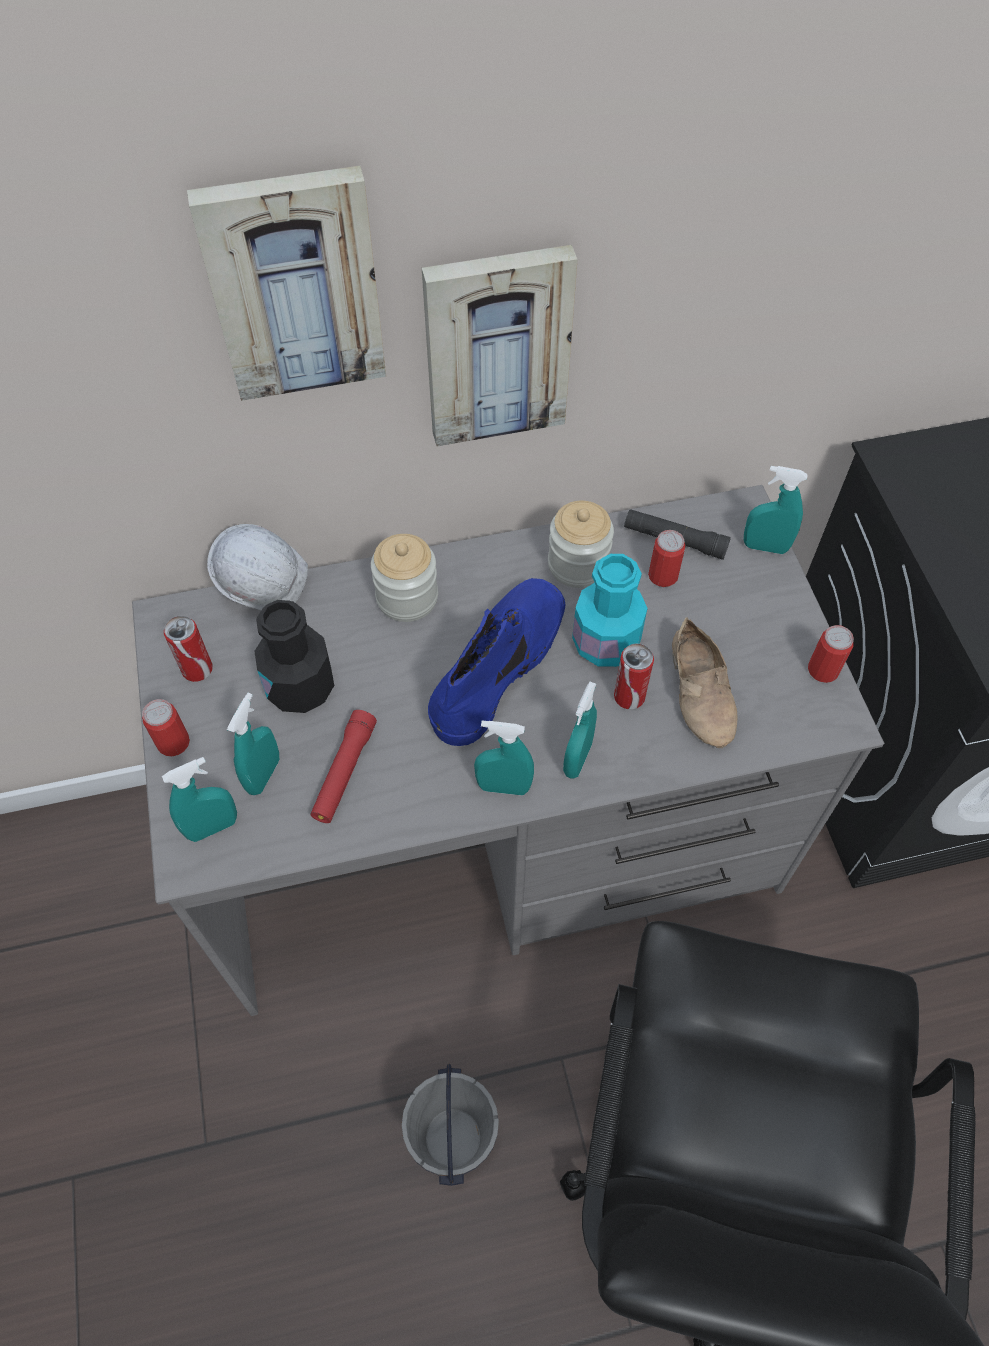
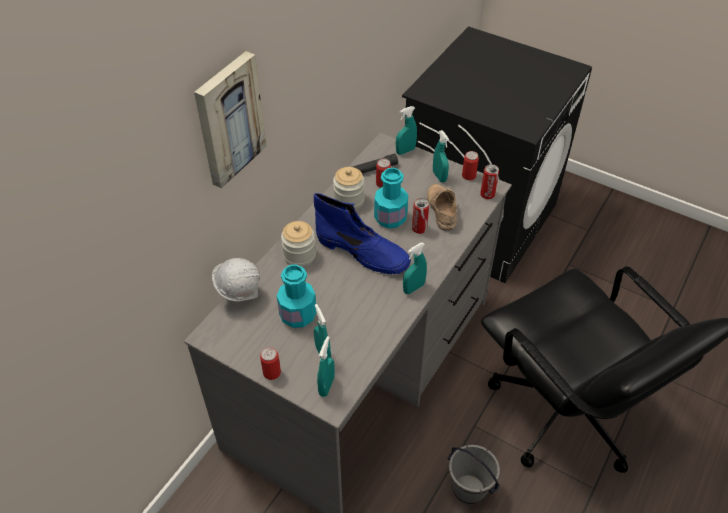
camera: 45 degrees left, 10 degrees down
can [164,616,213,682] -> can moved to [480,164,499,199]
black bottle [254,600,334,713] -> turquoise bottle [277,264,316,328]
red flashlight [310,710,377,823] -> none
picture [422,245,578,446] -> none
blue boot [428,578,565,746] -> blue boot turned 135 degrees clockwise [314,193,411,274]
turquoise spray bottle [563,682,597,778] -> turquoise spray bottle moved to [433,130,449,183]
beige shoe [672,617,738,748] -> beige shoe turned 135 degrees counterclockwise [427,184,457,231]

